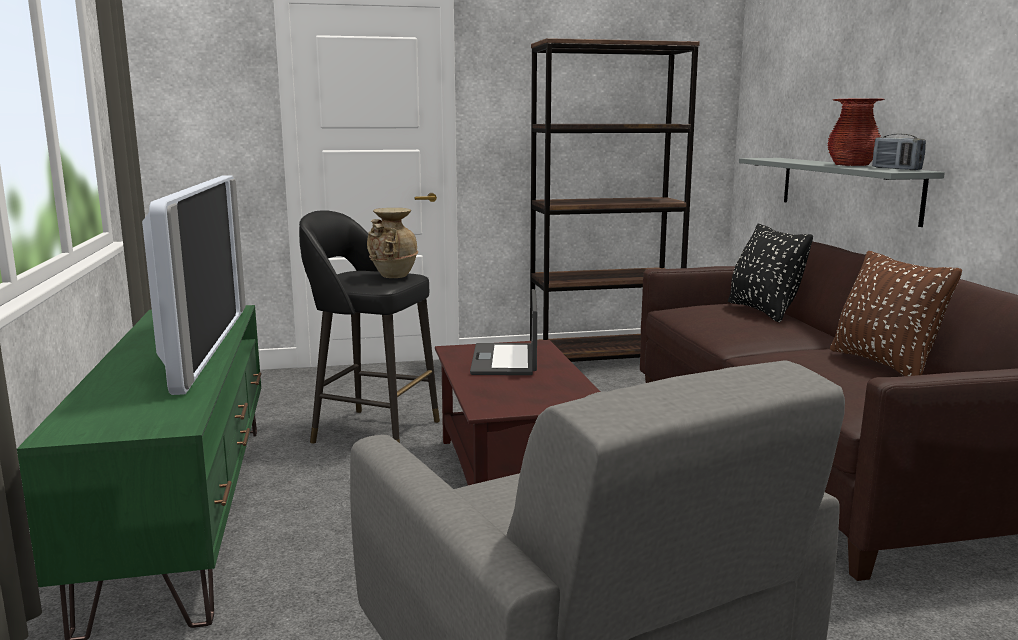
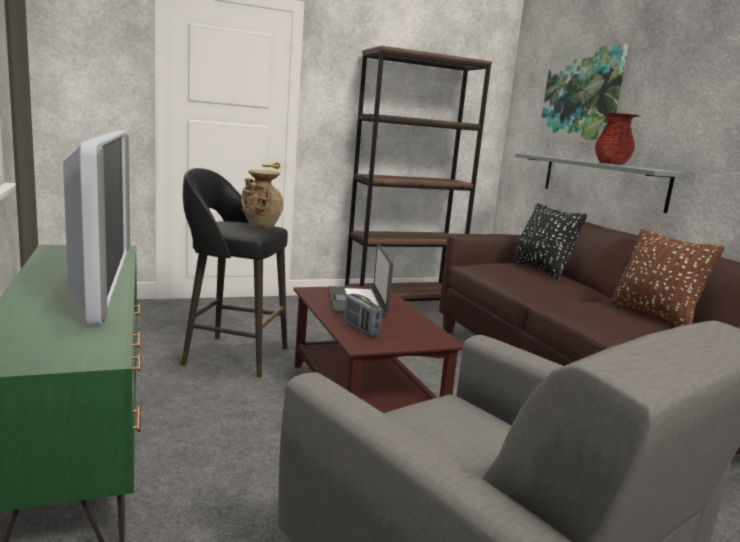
camera: 10 degrees left, 0 degrees up
radio [872,134,926,170] -> radio moved to [344,294,382,336]
none -> picture [539,43,629,143]

